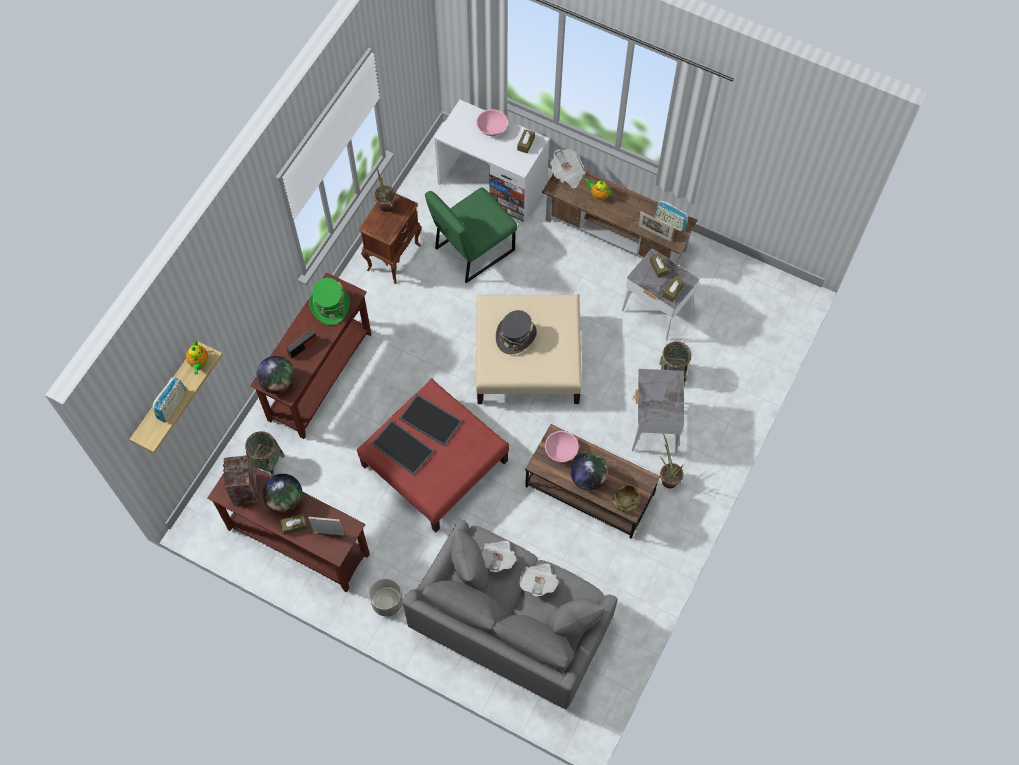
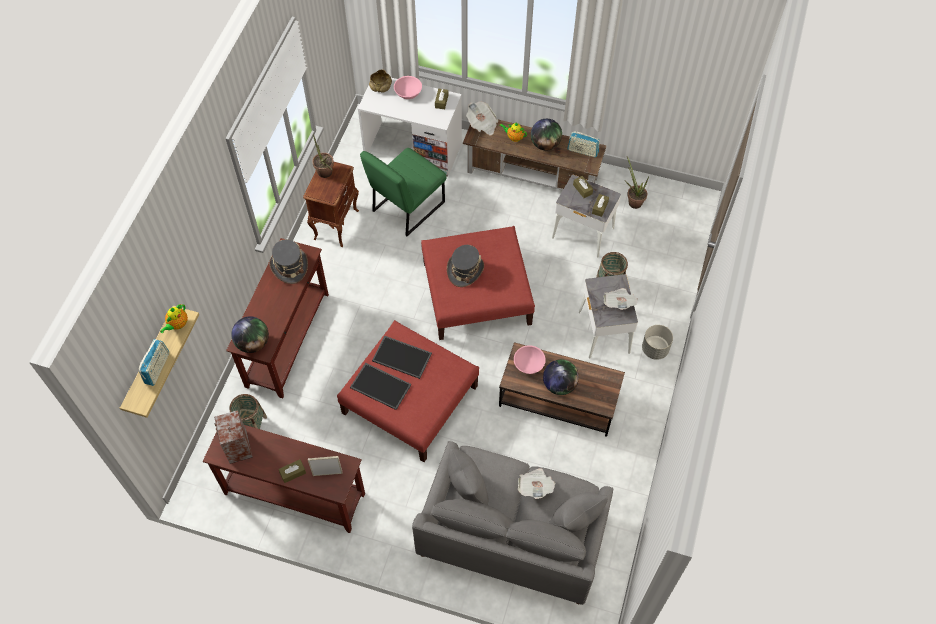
camera: 10 degrees left, 5 degrees down
teapot [186,341,208,374] -> teapot turned 45 degrees clockwise [160,303,188,333]
globe [263,474,303,513] -> globe moved to [531,119,562,151]
radio [287,329,317,359] -> none
green hat [309,278,350,325] -> grey hat [269,239,308,284]
grey planter [369,579,403,616] -> grey planter moved to [642,325,673,360]
beige ottoman [476,294,582,404] -> red ottoman [421,226,535,340]
newspaper [481,540,517,572] -> newspaper moved to [604,288,638,310]
beige bowl [612,485,640,513] -> beige bowl moved to [369,69,392,93]
picture frame [638,211,674,242] -> none
potted plant [660,433,683,488] -> potted plant moved to [625,156,649,209]

